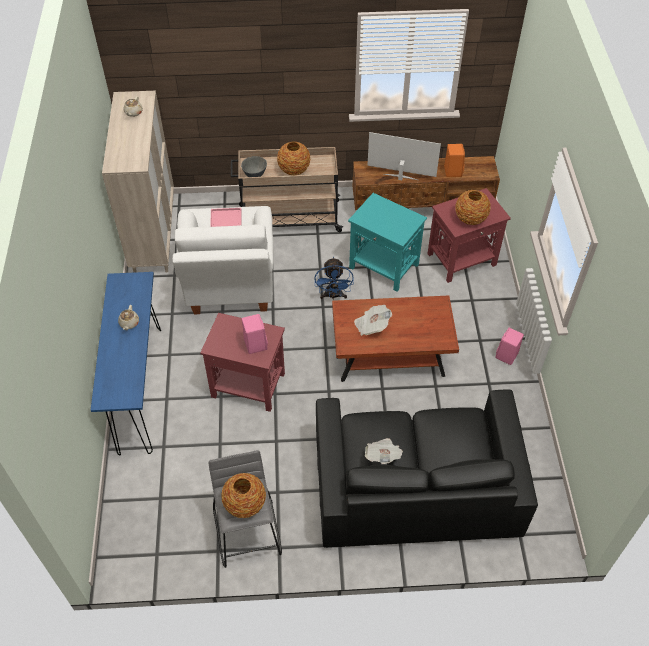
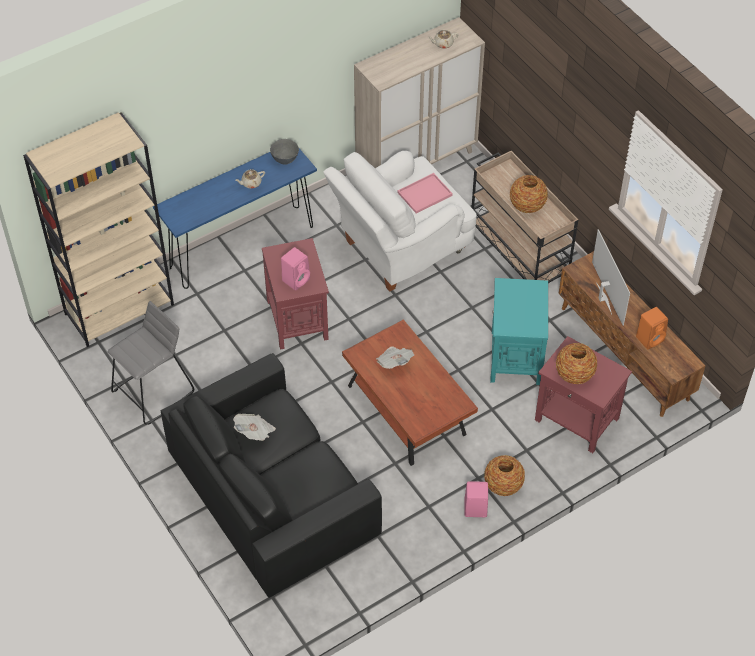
camera: 60 degrees right, 0 degrees up
vase [221,473,266,518] -> vase moved to [484,455,525,496]
grey bowl [241,156,267,177] -> grey bowl moved to [270,139,299,165]
blue fan [314,257,354,300] -> none
none -> beige bookcase [23,112,174,347]

